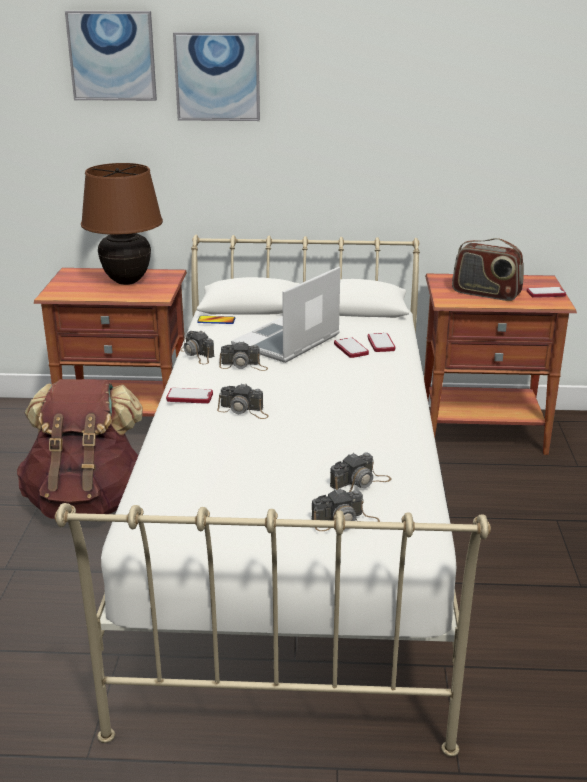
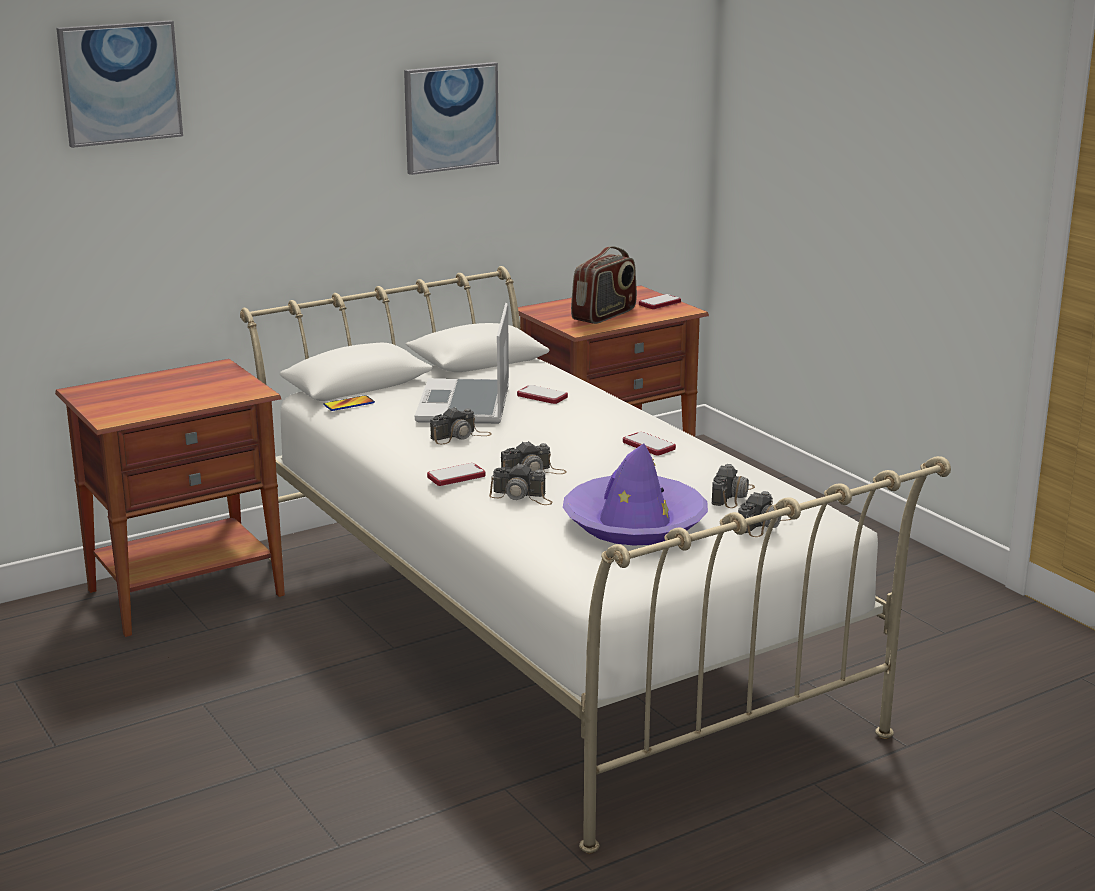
camera: 35 degrees left, 5 degrees down
brown backpack [17,379,142,519] -> none
brown table lamp [81,163,163,285] -> none
picture [173,32,260,121] -> picture moved to [404,62,499,175]
camera [180,331,214,364] -> camera moved to [489,463,553,505]
phone [368,333,395,352] -> phone moved to [623,432,676,456]
radio [452,238,524,301] -> radio turned 45 degrees counterclockwise [571,246,637,324]
none -> purple hat [563,443,708,546]

